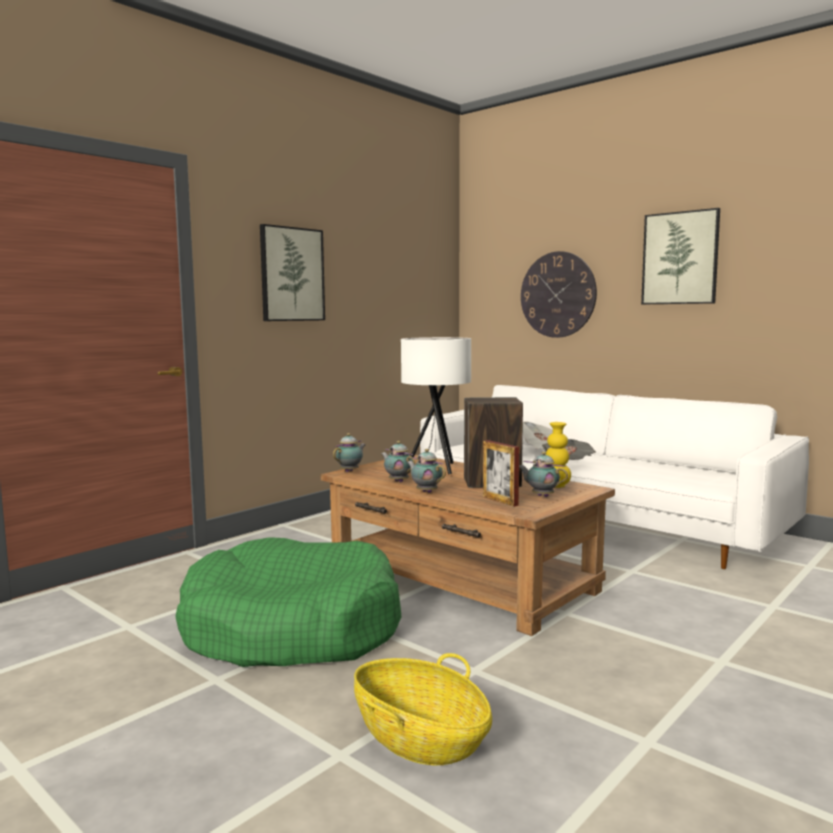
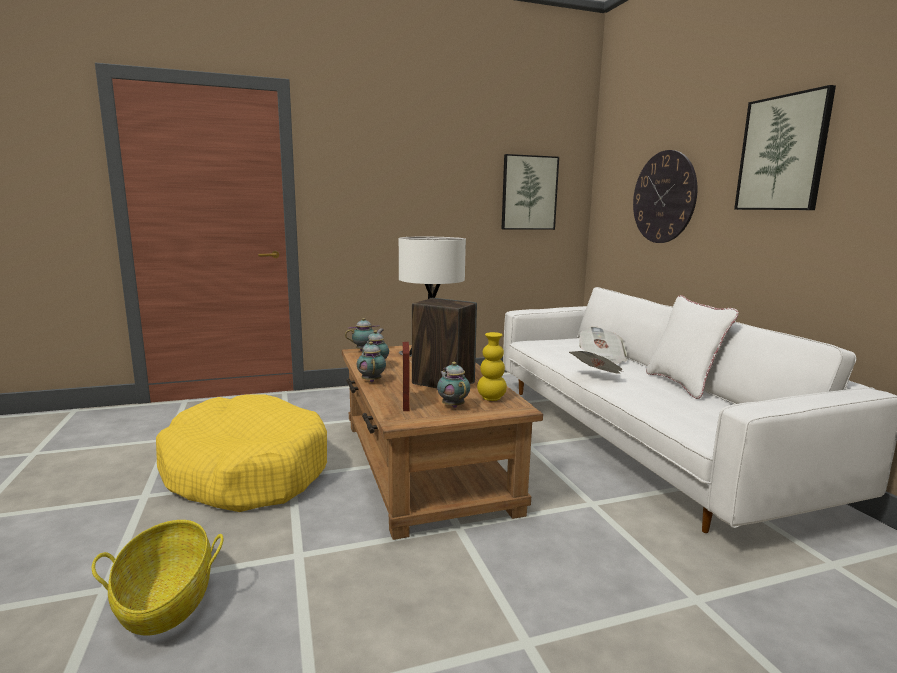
camera: 30 degrees right, 5 degrees up
green dog bed [175,537,401,667] -> yellow dog bed [156,394,327,512]
picture [260,224,325,321] -> picture moved to [502,154,559,230]
none -> white pillow [646,295,739,399]

